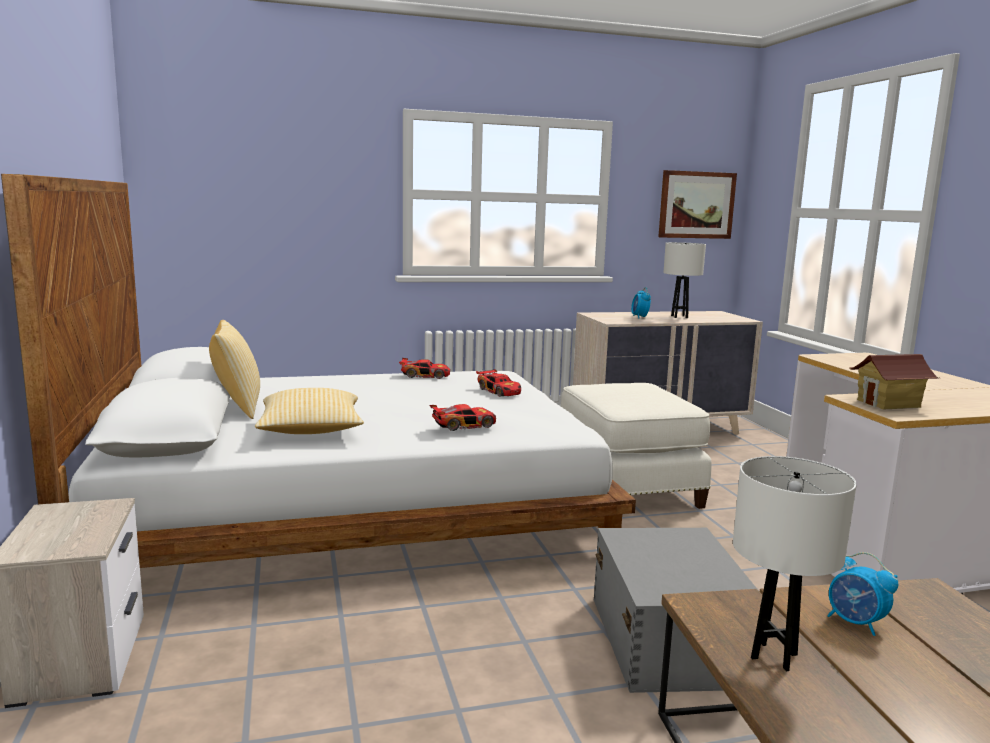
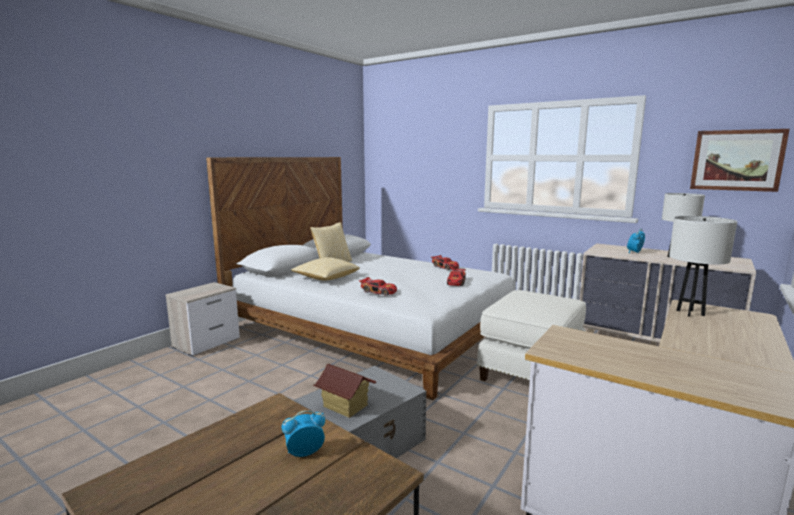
camera: 50 degrees right, 0 degrees up
white table lamp [733,456,857,671] -> white table lamp moved to [669,216,737,317]
alarm clock [827,552,898,636] -> alarm clock turned 60 degrees clockwise [282,410,325,457]
toy house [848,354,939,410] -> toy house moved to [313,364,377,418]

